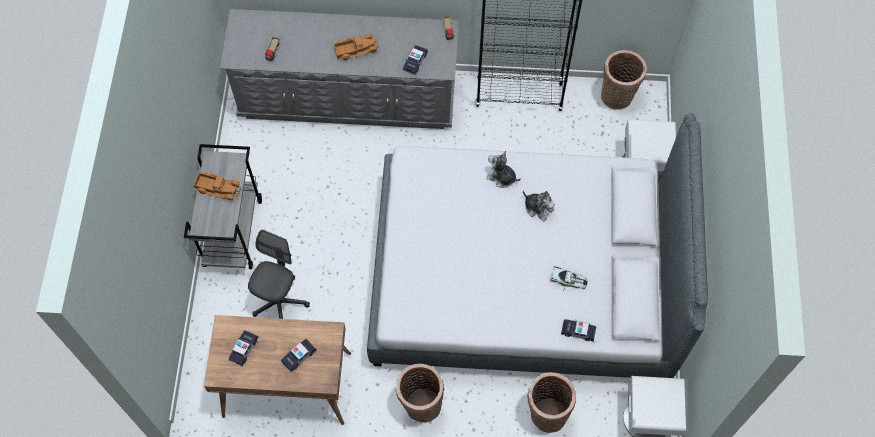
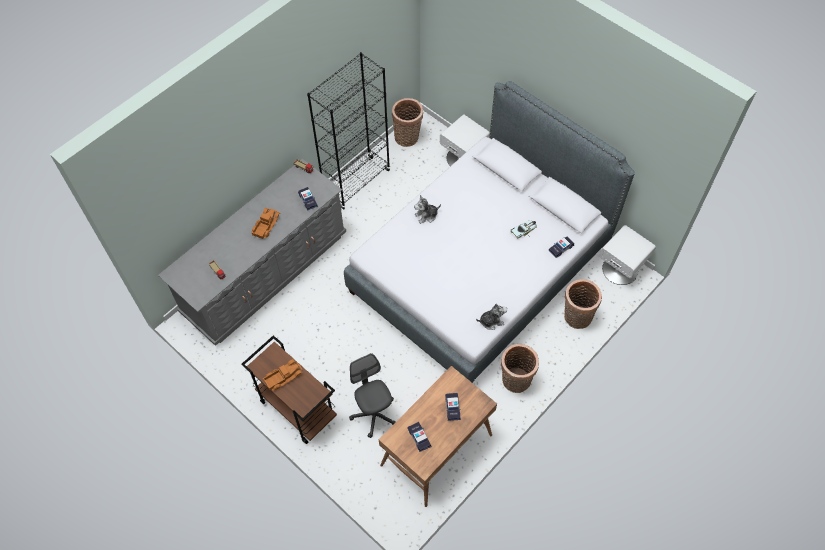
camera: 50 degrees left, 5 degrees down
grey cart [184,144,262,269] -> brown cart [241,335,337,444]
plush toy [523,191,555,221] -> plush toy moved to [476,304,507,330]

